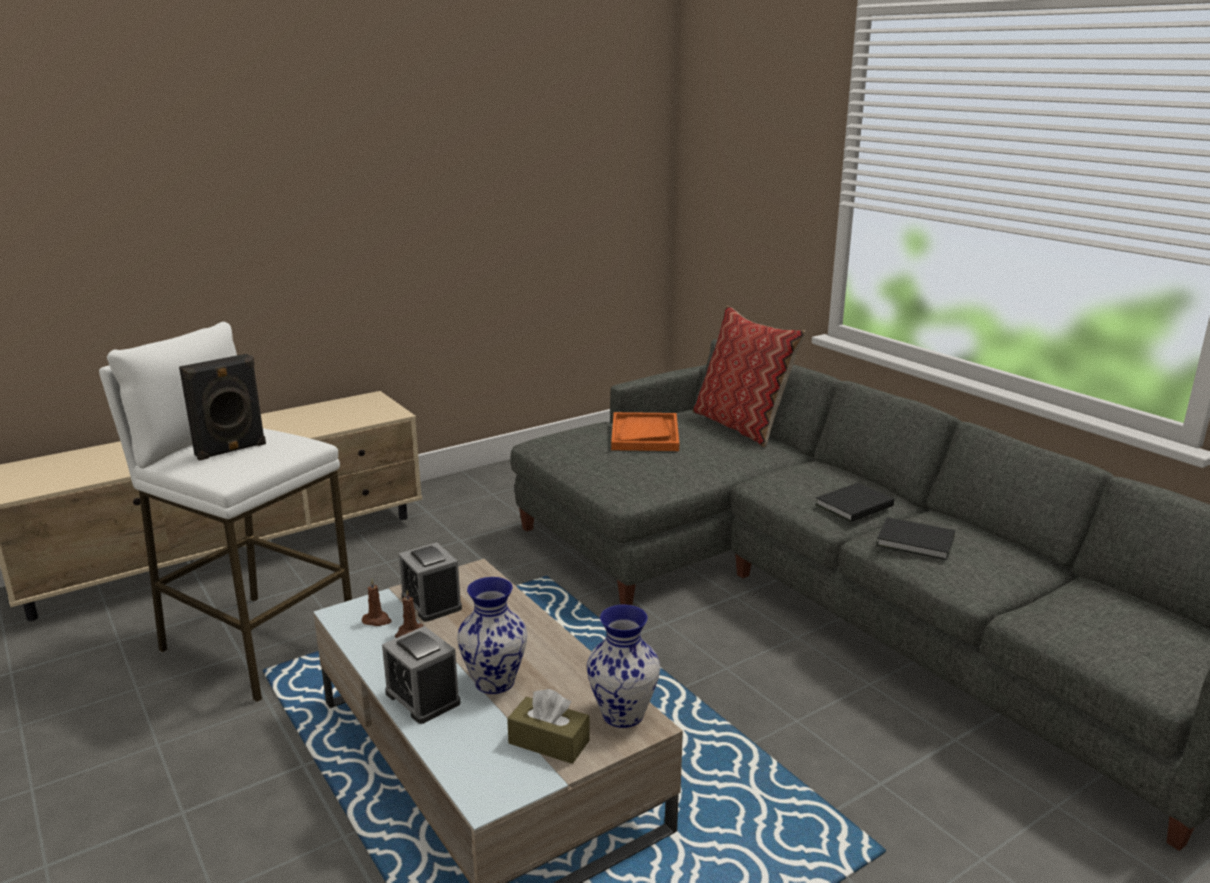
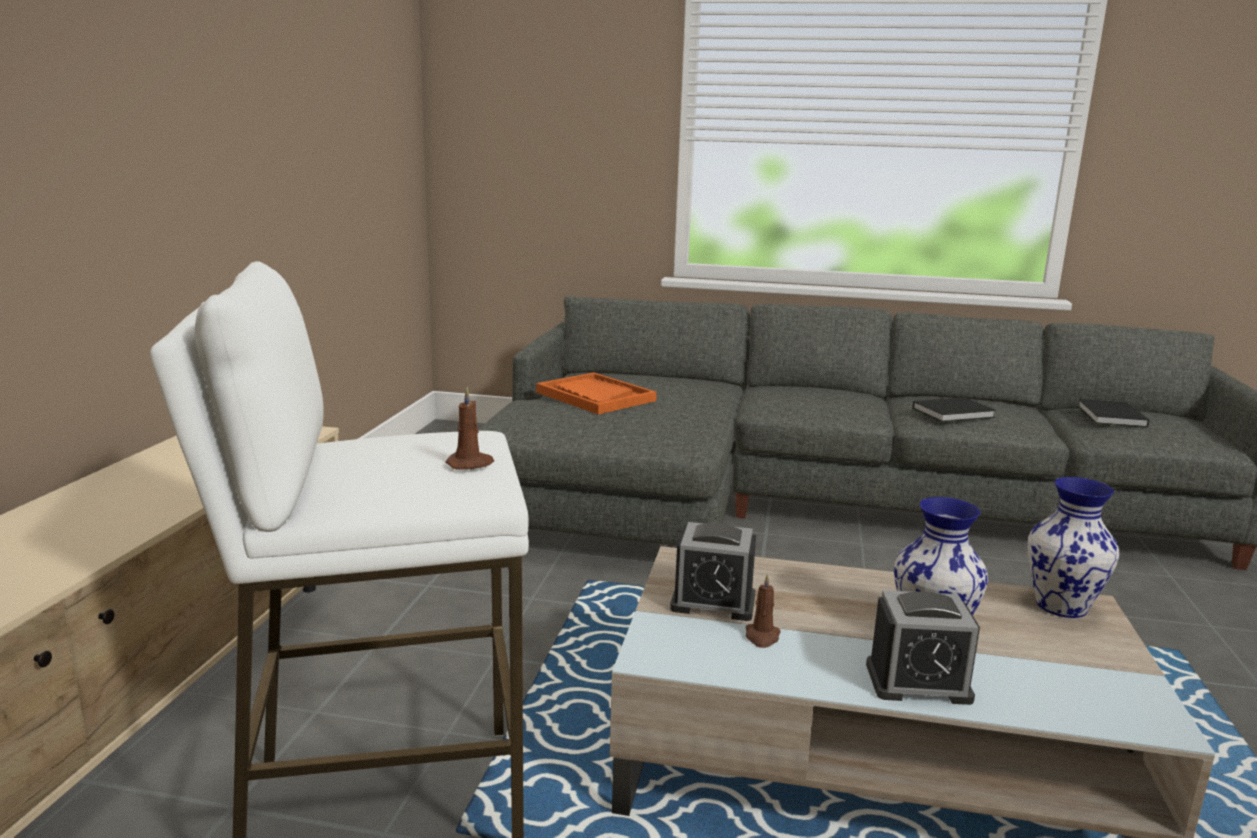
camera: 45 degrees left, 5 degrees down
black speaker [179,354,266,461] -> none
brown candle [362,579,392,626] -> brown candle moved to [445,387,494,470]
brown tissue box [507,689,590,764] -> none
pillow [693,306,806,448] -> none
black book [815,483,894,522] -> black book moved to [1077,399,1149,428]

